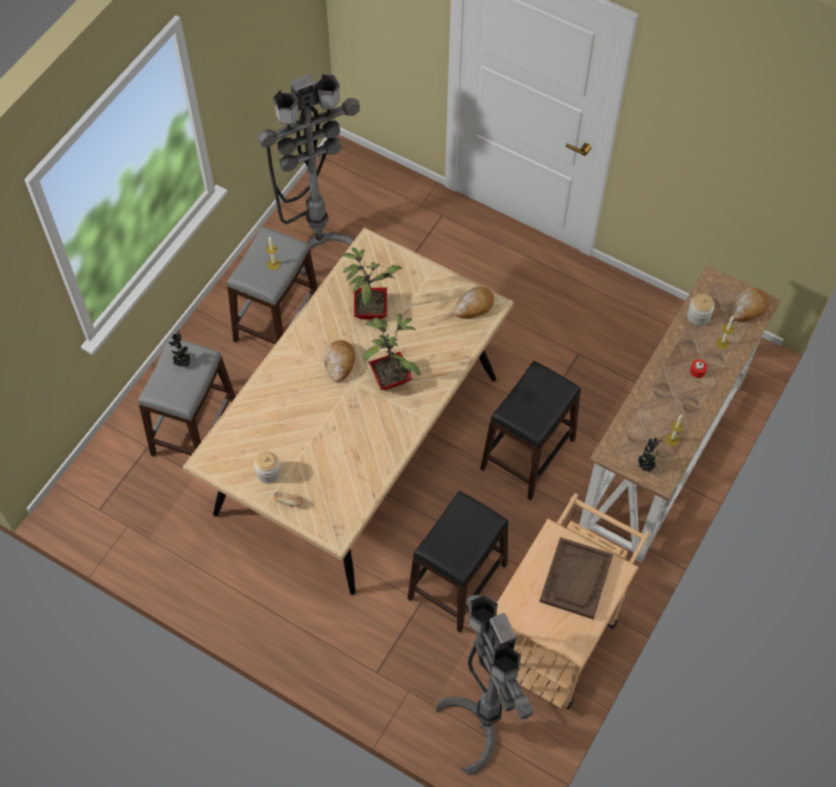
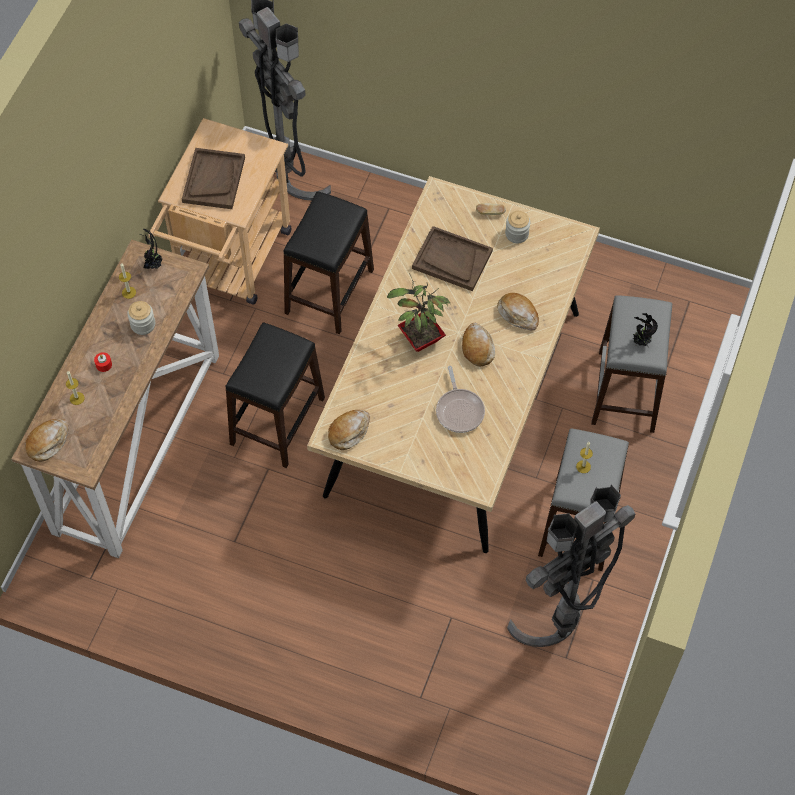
camera: 170 degrees right, 0 degrees up
potted plant [342,248,403,319] -> frying pan [436,366,485,433]
jar [687,293,715,326] -> jar moved to [127,301,155,335]
none -> brown tray [412,226,493,291]
none -> bread [497,293,539,330]

